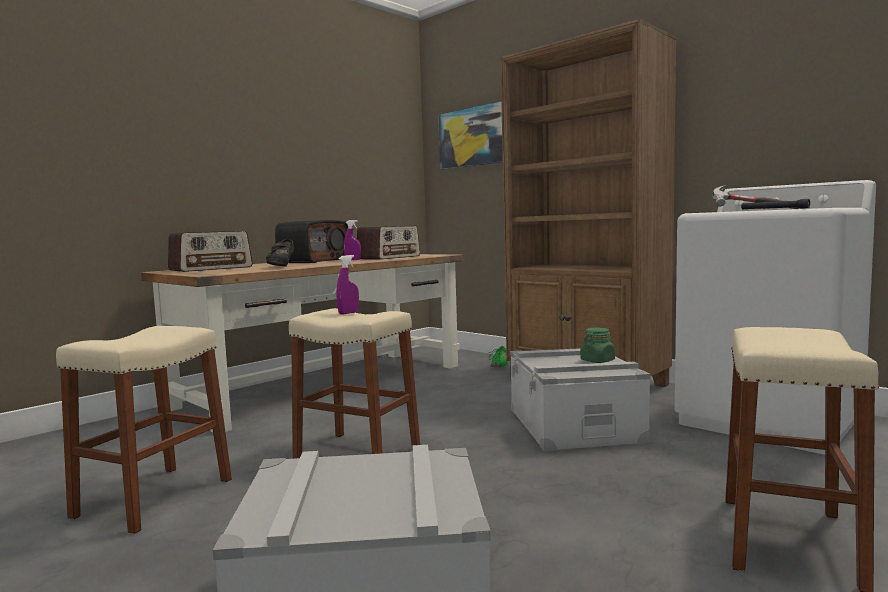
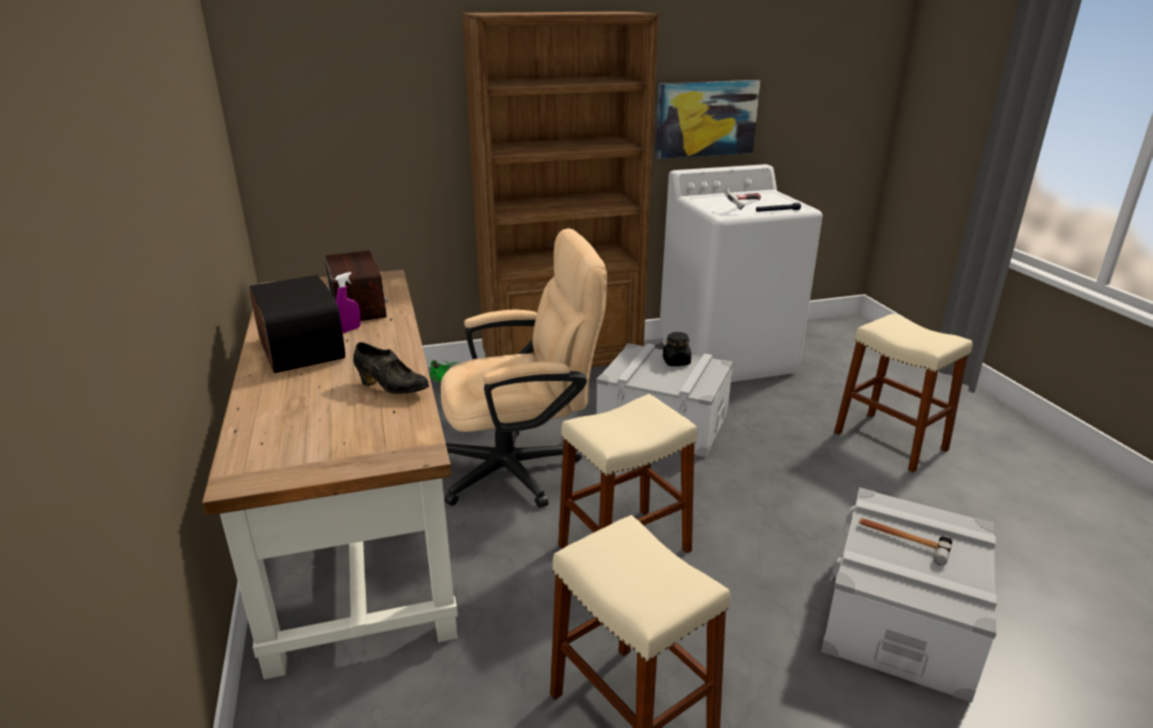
camera: 60 degrees left, 20 degrees up
radio [168,231,253,272] -> none
purple spray bottle [337,255,359,315] -> none
picture [438,101,503,169] -> picture moved to [655,80,760,159]
green jar [580,328,615,363] -> black jar [663,332,691,366]
none -> beige office chair [441,228,607,508]
none -> hammer [859,518,952,565]

